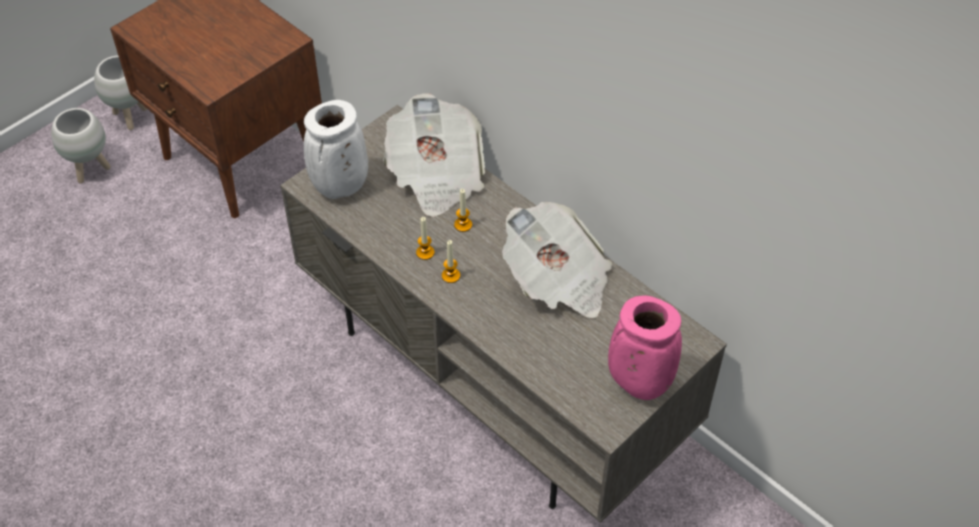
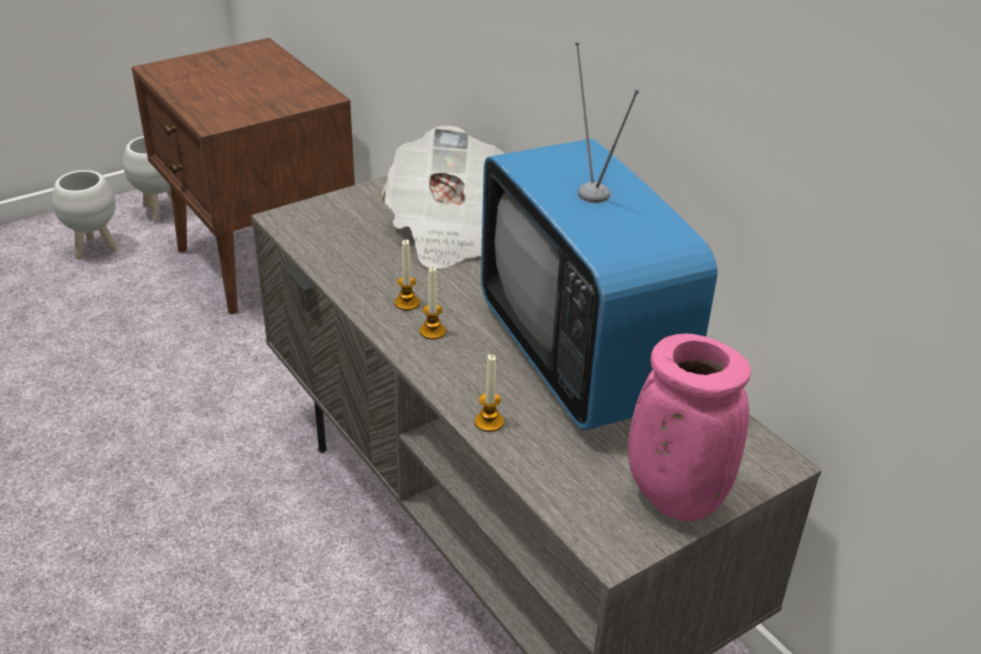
camera: 10 degrees right, 15 degrees down
white vase [304,100,368,199] -> none
candle [454,189,472,232] -> candle moved to [475,354,504,432]
newspaper [502,202,612,318] -> television [481,42,718,430]

